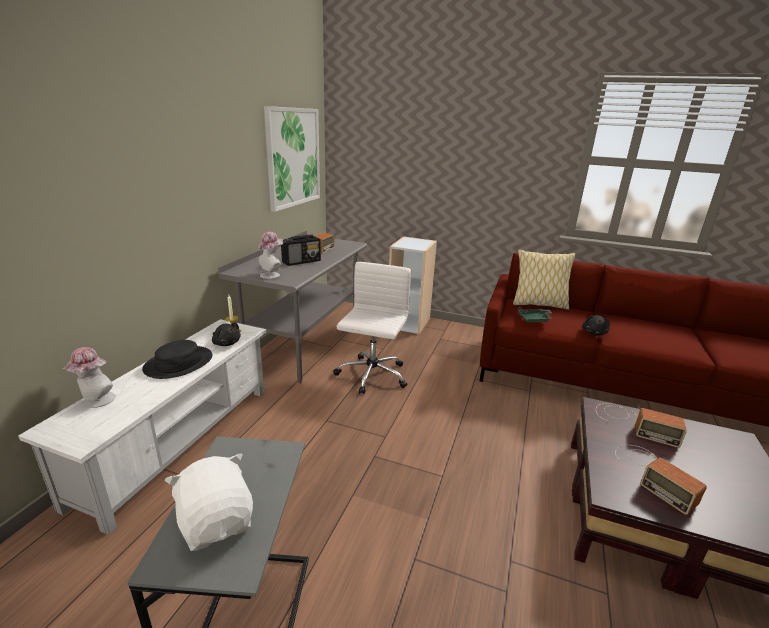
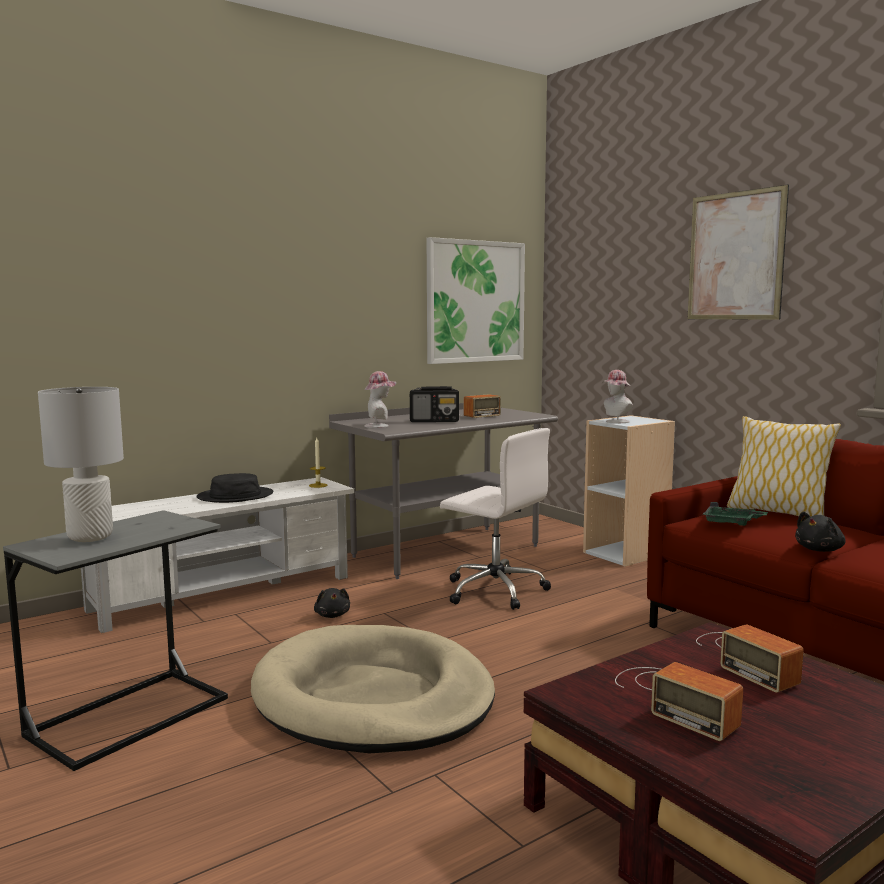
camera: 35 degrees right, 15 degrees down
hat [63,347,115,408] -> hat moved to [602,370,633,423]
white plush toy [165,453,253,551] -> grey table lamp [38,387,124,542]
black plush toy [212,322,241,346] -> black plush toy moved to [314,588,350,618]
white office chair [333,262,411,394] -> white office chair turned 75 degrees clockwise [440,428,551,610]
radio [615,445,707,515] -> radio turned 45 degrees counterclockwise [615,662,743,741]
none -> beige dog bed [251,625,495,753]
none -> picture [688,185,789,320]

